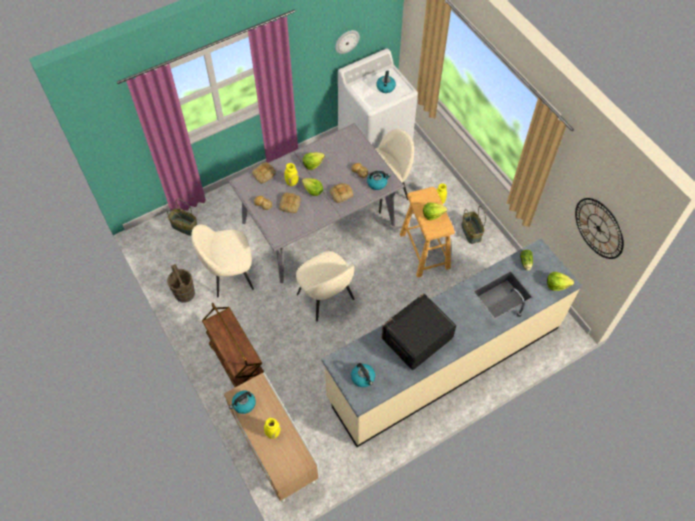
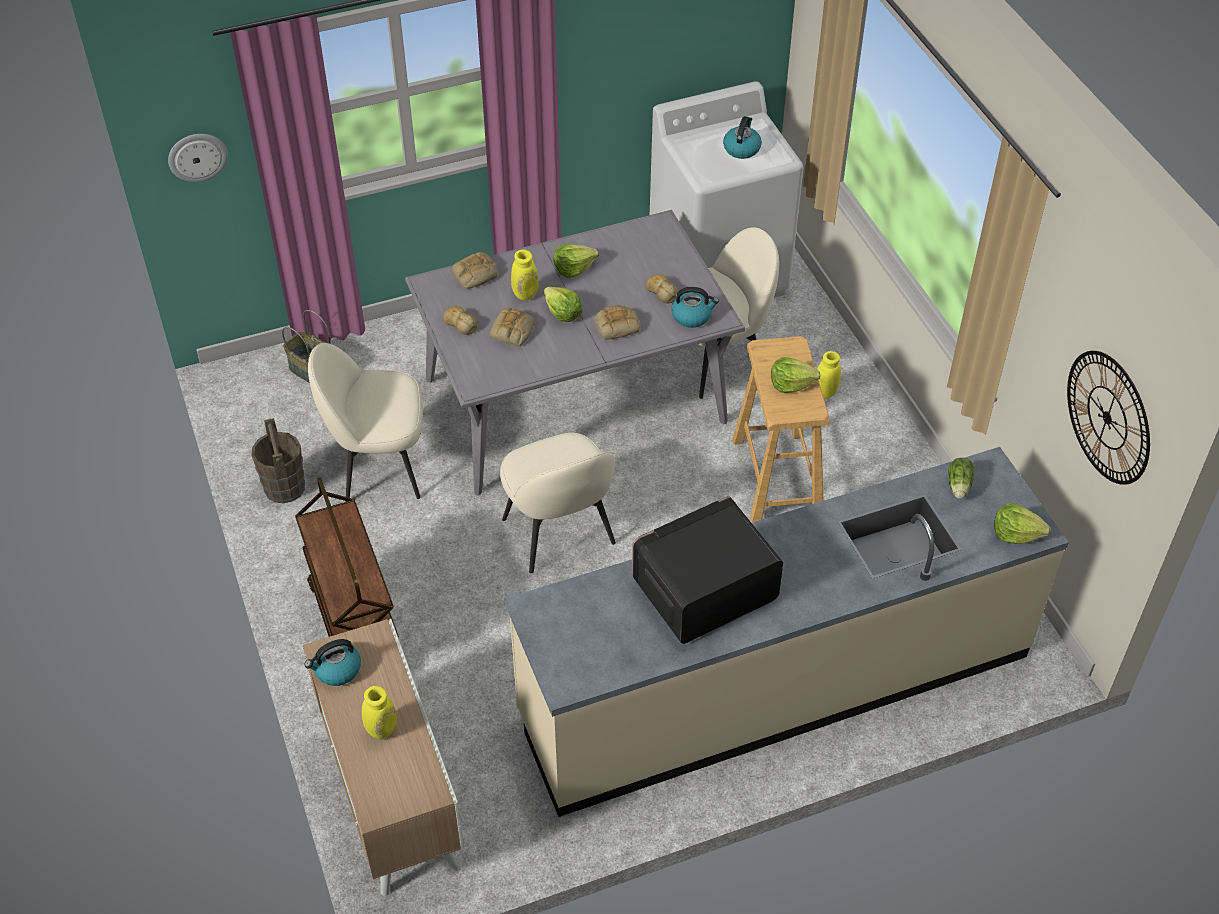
camera: 10 degrees right, 10 degrees down
wall clock [335,30,360,54] -> wall clock moved to [168,134,228,182]
kettle [351,363,375,387] -> none
basket [461,206,486,244] -> none

